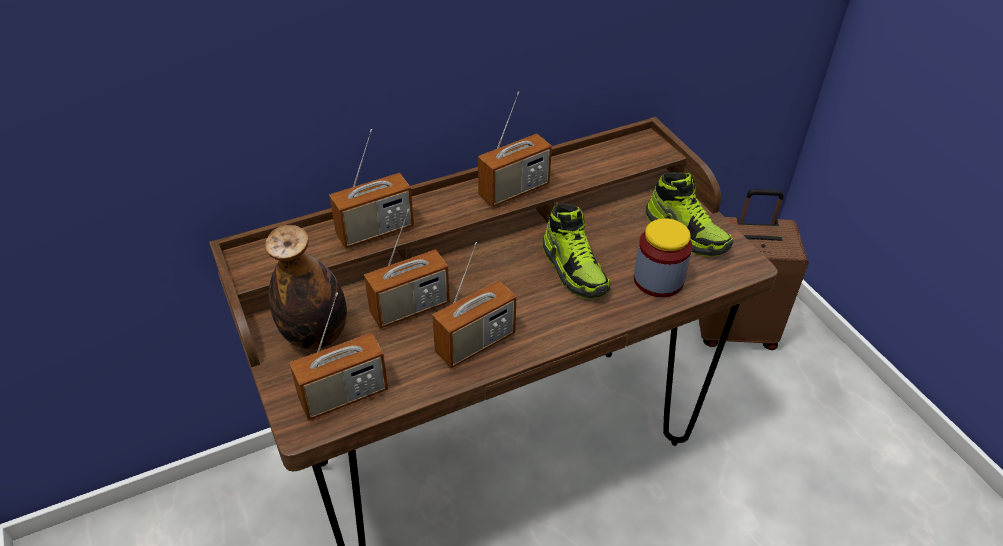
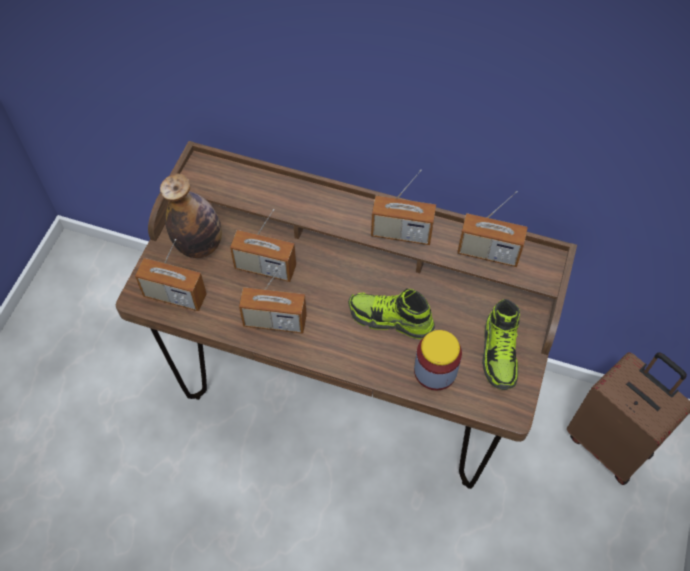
camera: 45 degrees right, 15 degrees up
radio [329,129,414,249] -> radio moved to [457,191,528,267]
shoe [542,204,610,298] -> shoe turned 90 degrees clockwise [348,288,435,340]

